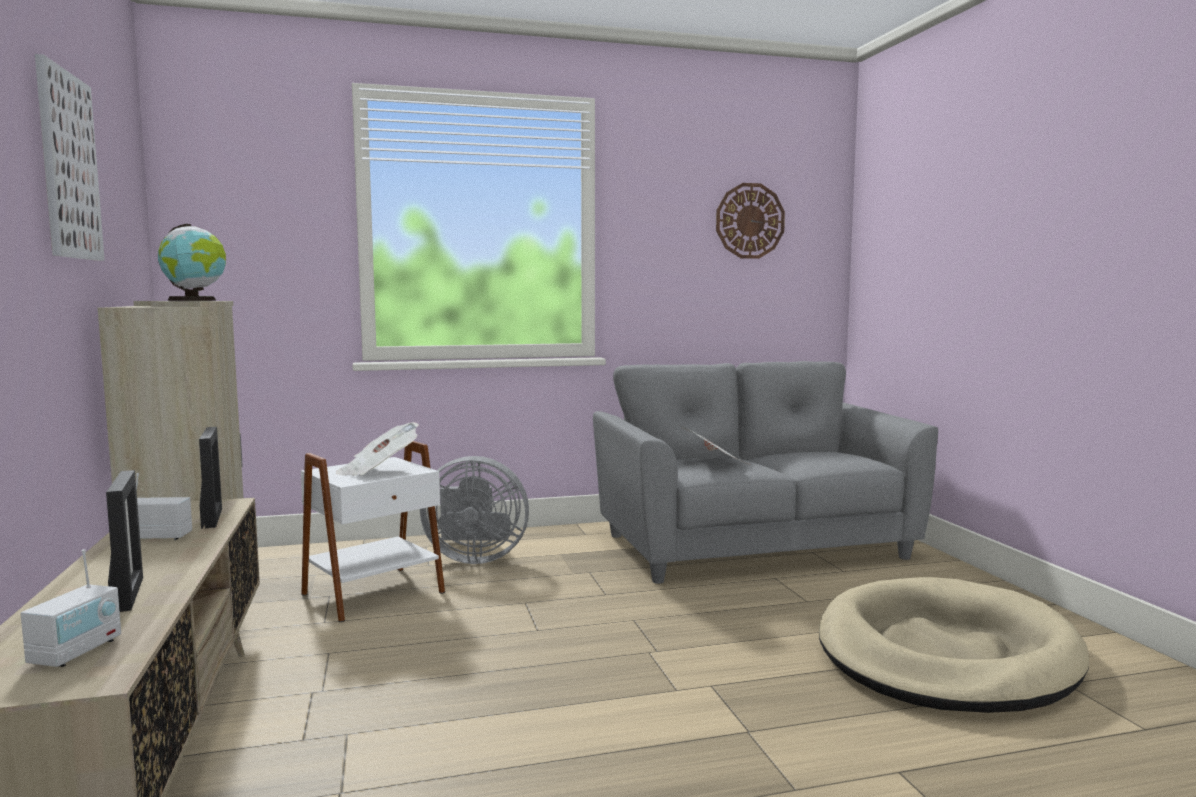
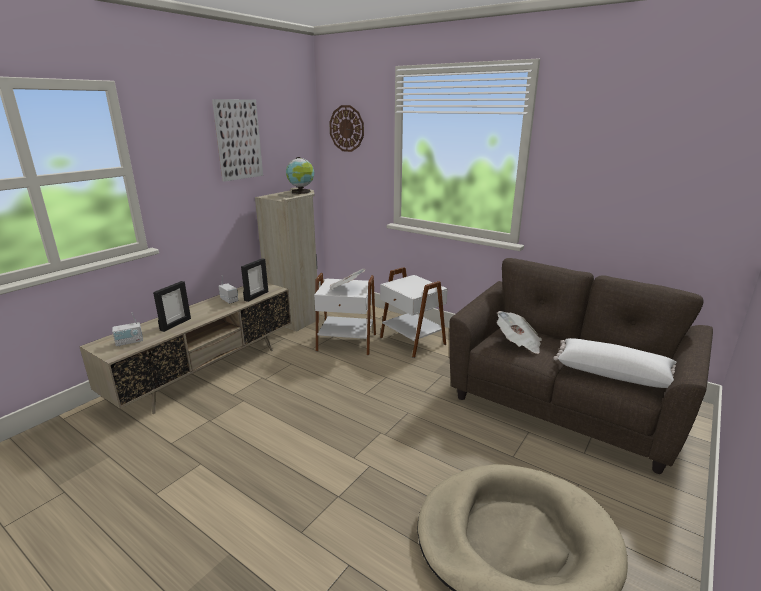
camera: 50 degrees right, 15 degrees up
grey fan [420,456,529,564] -> white side table [380,267,448,358]
grey sofa [593,361,938,584] -> brown sofa [449,258,713,474]
wall clock [716,183,785,259] -> wall clock moved to [329,105,364,152]
none -> white pillow [553,338,676,388]

